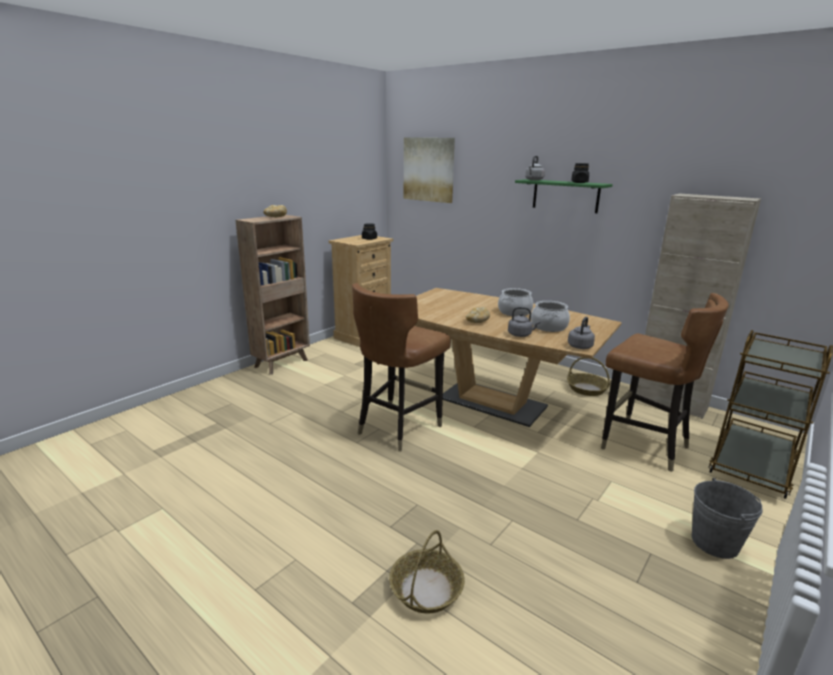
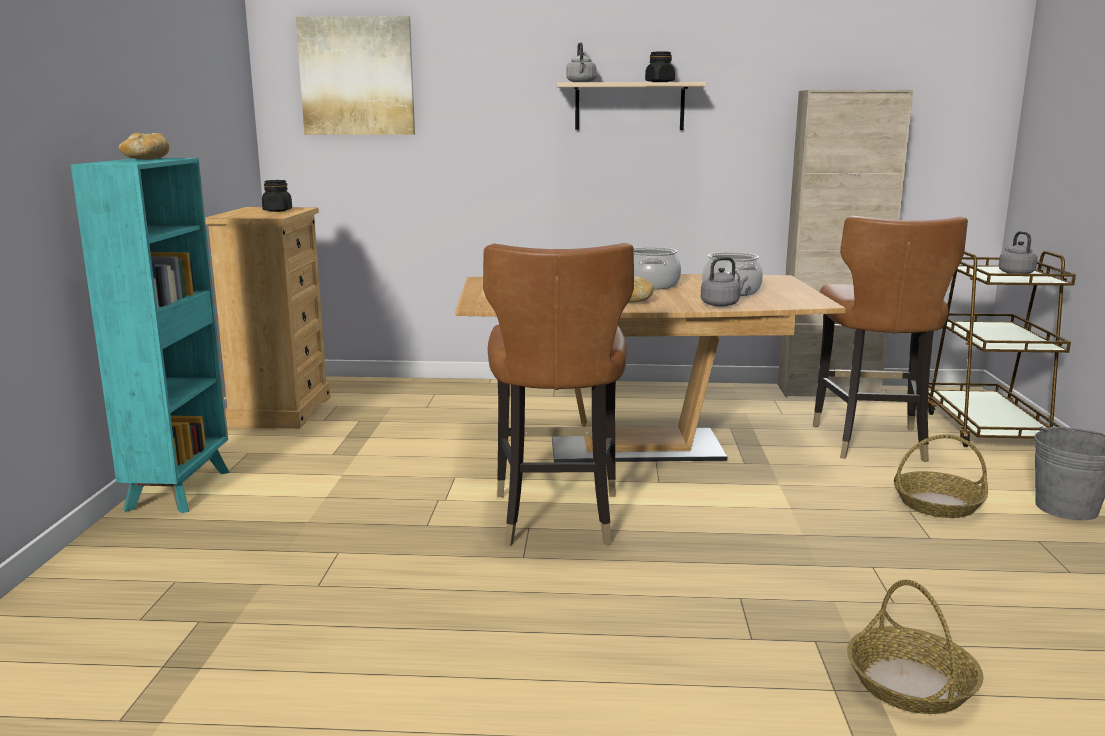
camera: 35 degrees left, 5 degrees down
brown bookcase [235,215,310,375] -> turquoise bookcase [71,158,230,513]
green shelf [515,179,613,213] -> beige shelf [557,82,706,130]
basket [567,357,610,396] -> basket moved to [894,434,988,518]
grey kettle [568,316,595,349] -> grey kettle moved to [999,231,1037,274]
brown chair [601,293,729,472] -> brown chair turned 90 degrees clockwise [813,216,968,462]

